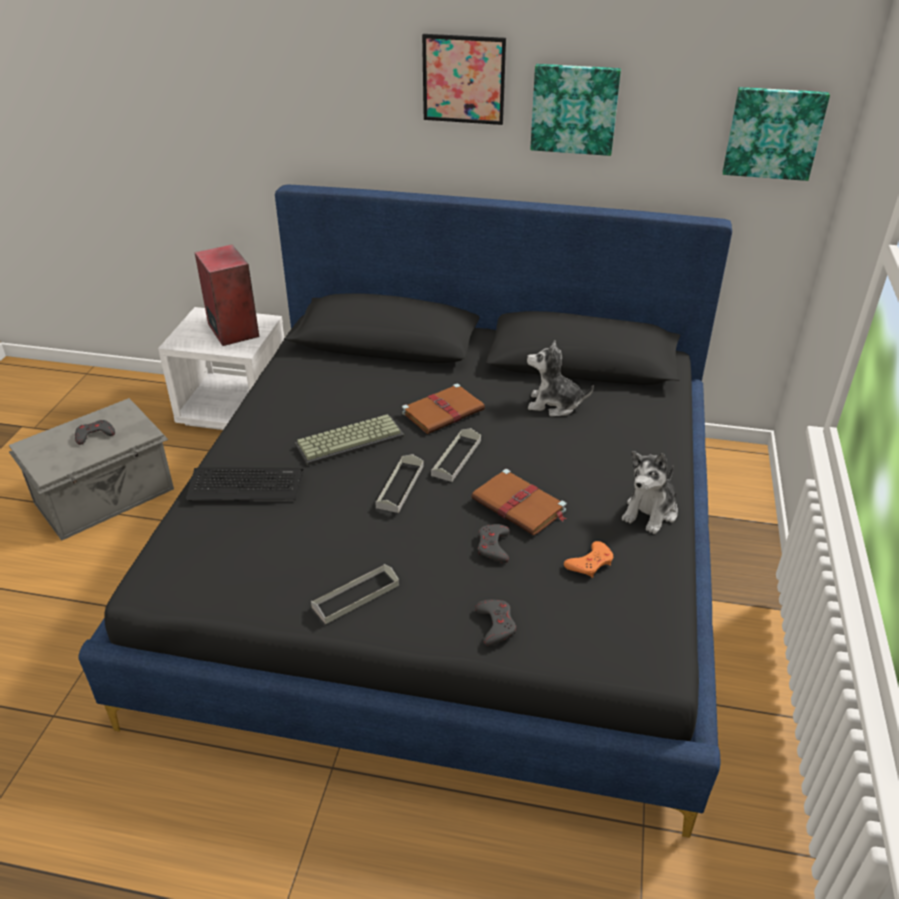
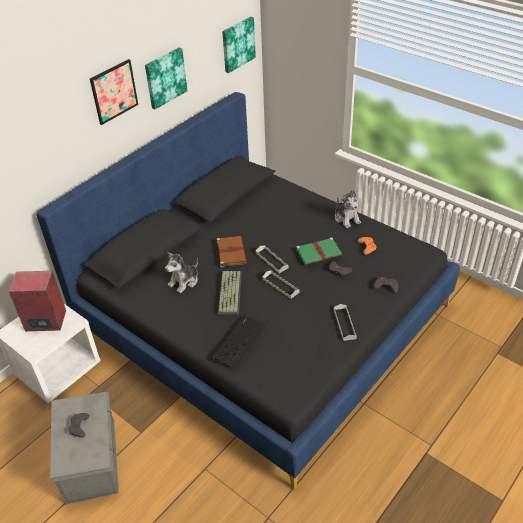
camera: 60 degrees left, 5 degrees up
brown book [471,469,566,535] -> green book [296,237,342,265]
plush toy [527,340,594,417] -> plush toy moved to [165,252,198,293]

